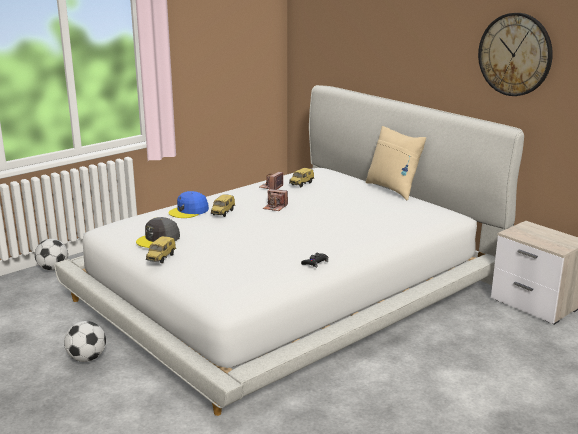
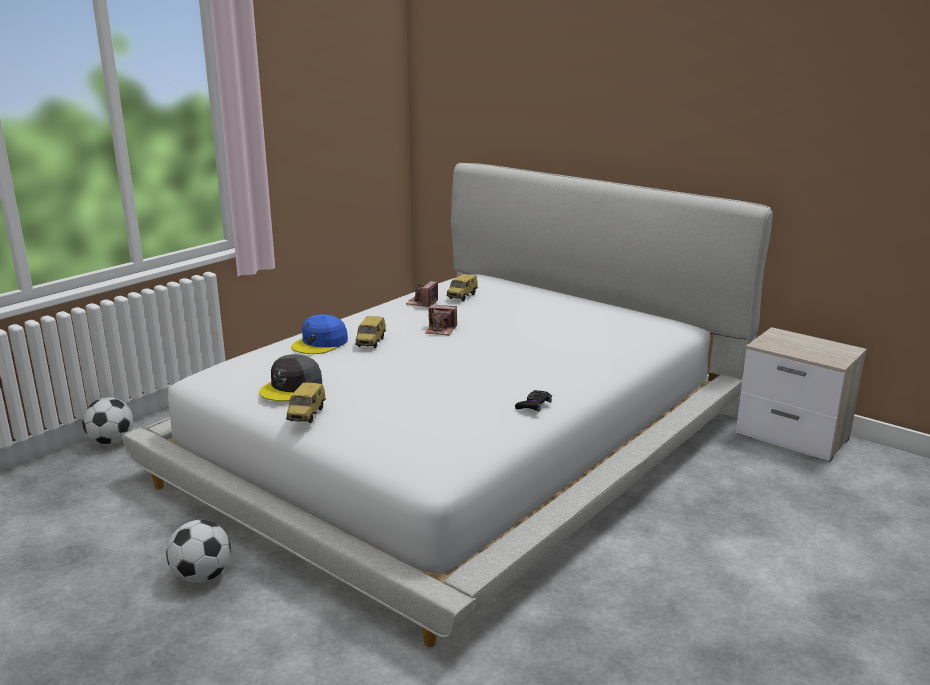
camera: 10 degrees left, 0 degrees up
beige pillow [366,126,426,200] -> none
wall clock [478,13,553,96] -> none

